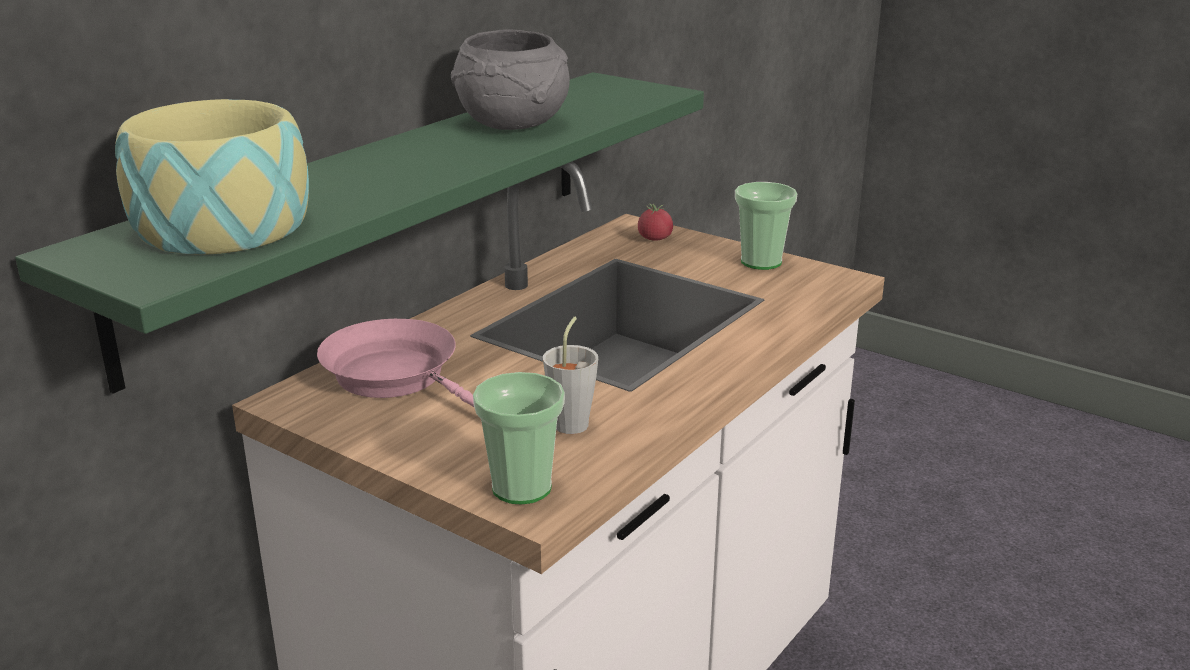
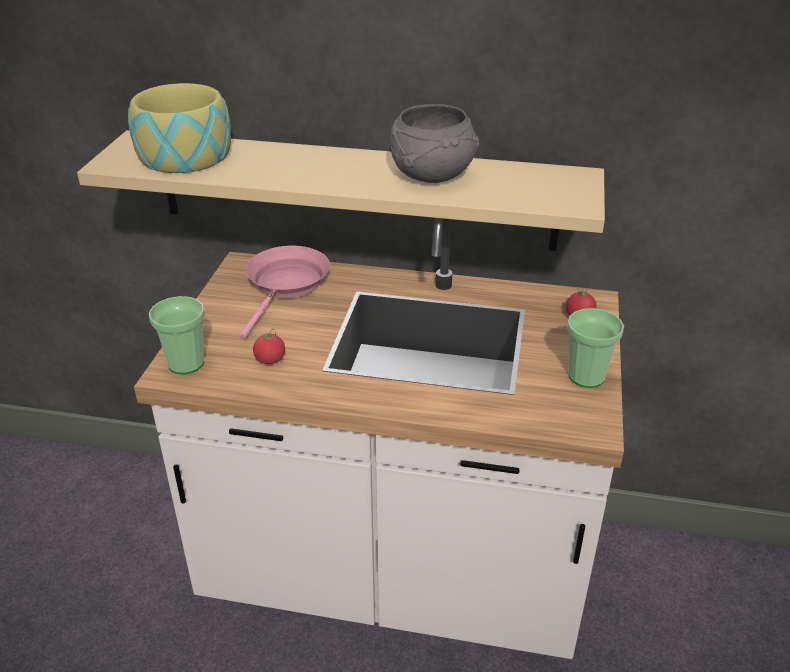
camera: 65 degrees right, 10 degrees up
green shelf [15,72,704,394] -> beige shelf [77,130,605,251]
grey cup [543,317,598,434] -> tomato [253,329,285,364]

